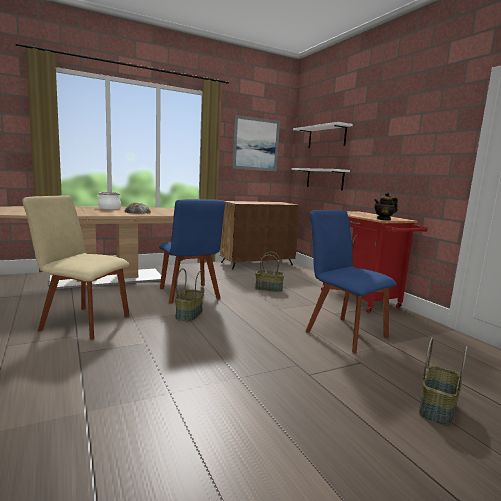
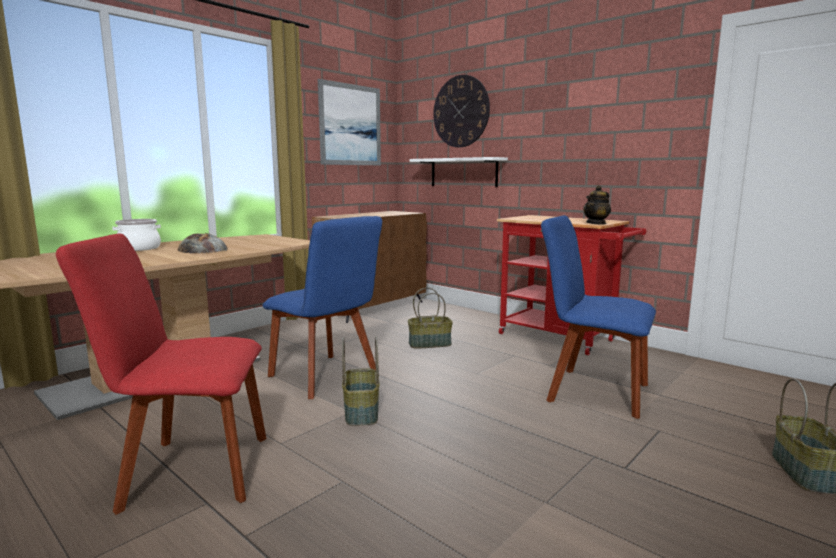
camera: 20 degrees left, 0 degrees up
beige chair [23,195,130,340] -> red chair [56,234,266,515]
white shelf [293,122,353,148] -> wall clock [433,75,490,147]

